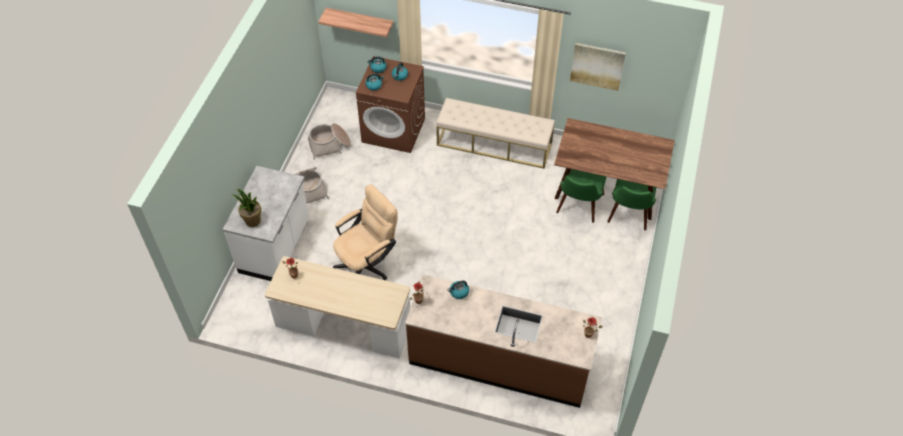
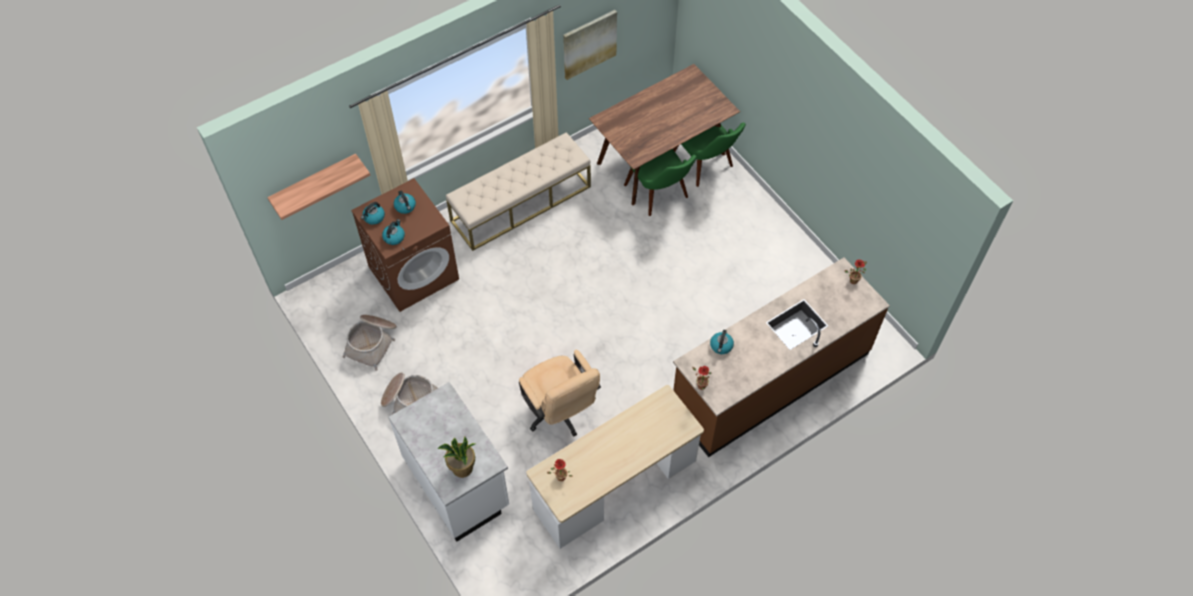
camera: 50 degrees left, 5 degrees up
beige office chair [333,184,398,280] -> beige office chair turned 150 degrees clockwise [519,350,601,437]

